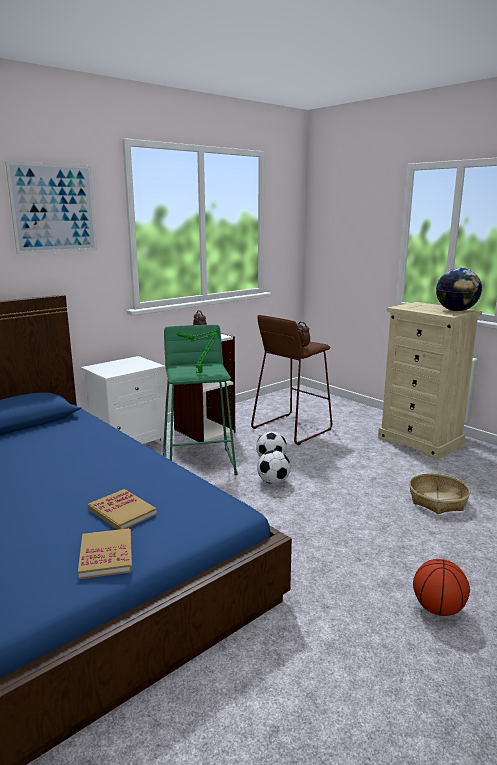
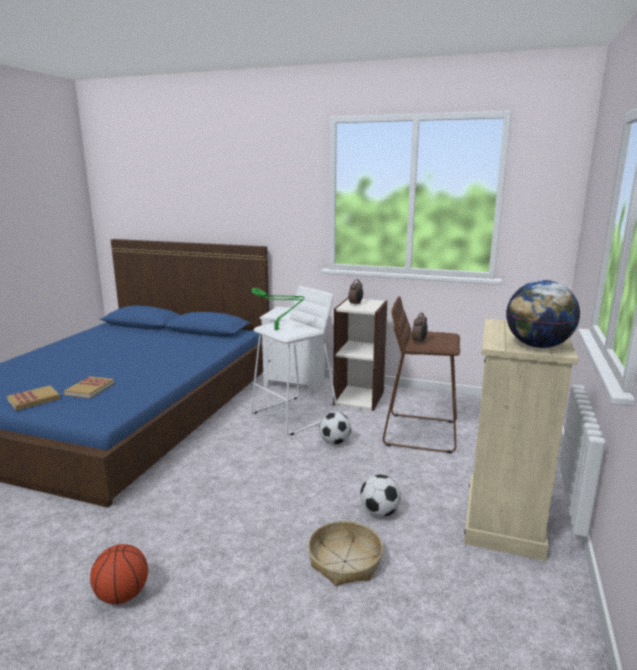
camera: 60 degrees right, 0 degrees up
picture [5,161,97,254] -> none
green stool [163,325,238,475] -> white stool [251,286,338,435]
football [257,450,291,484] -> football moved to [360,475,401,517]

